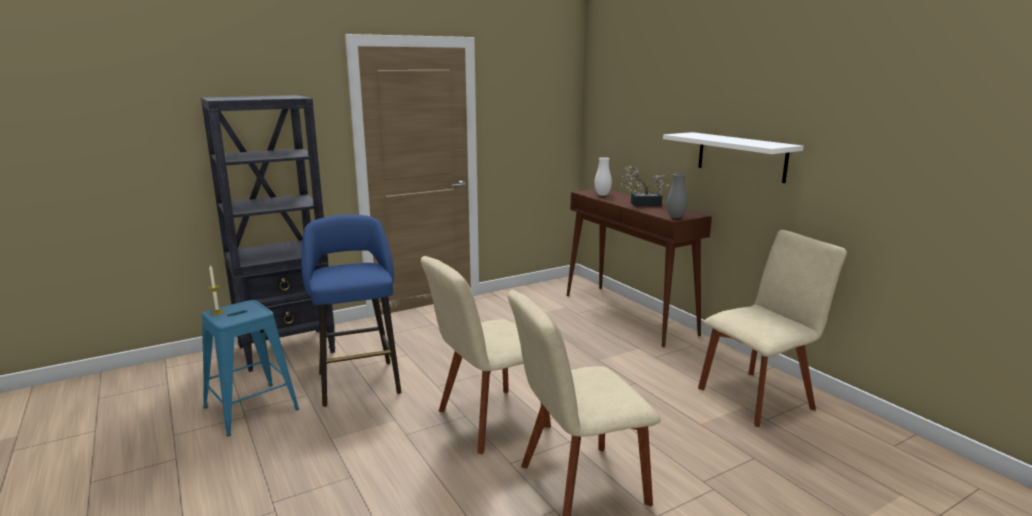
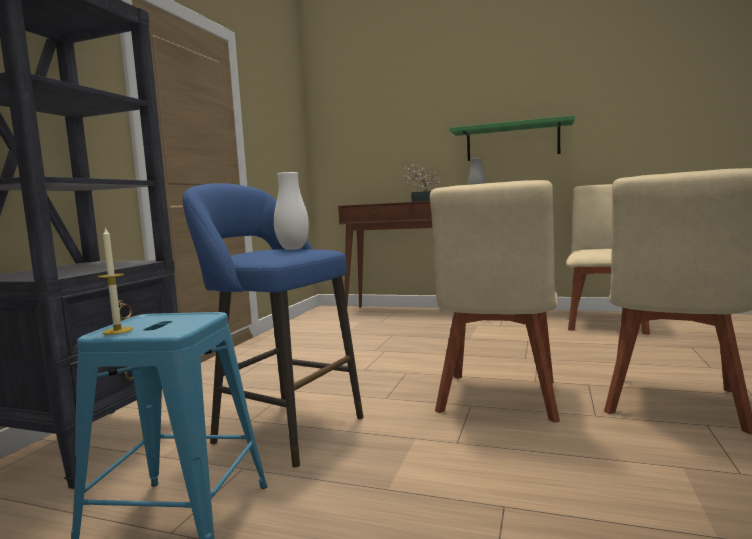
camera: 40 degrees left, 10 degrees down
white vase [594,157,612,196] -> white vase moved to [274,172,309,250]
white shelf [663,132,804,183] -> green shelf [450,115,575,161]

